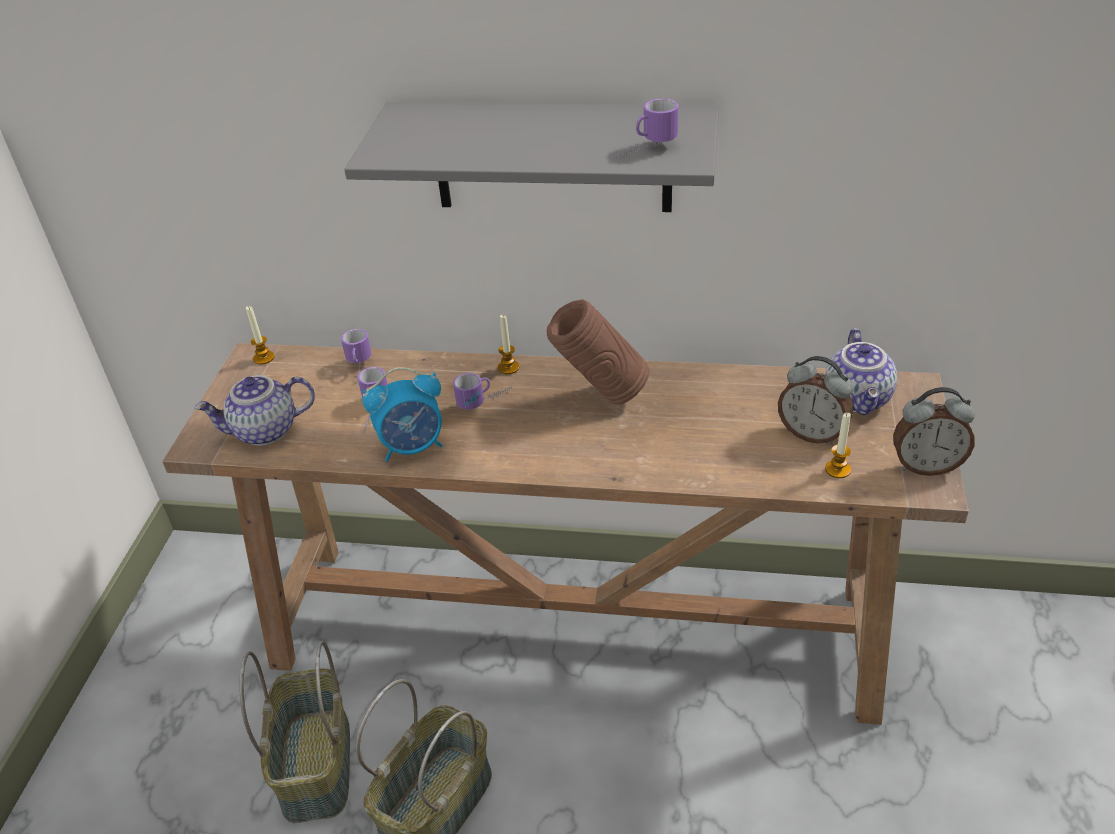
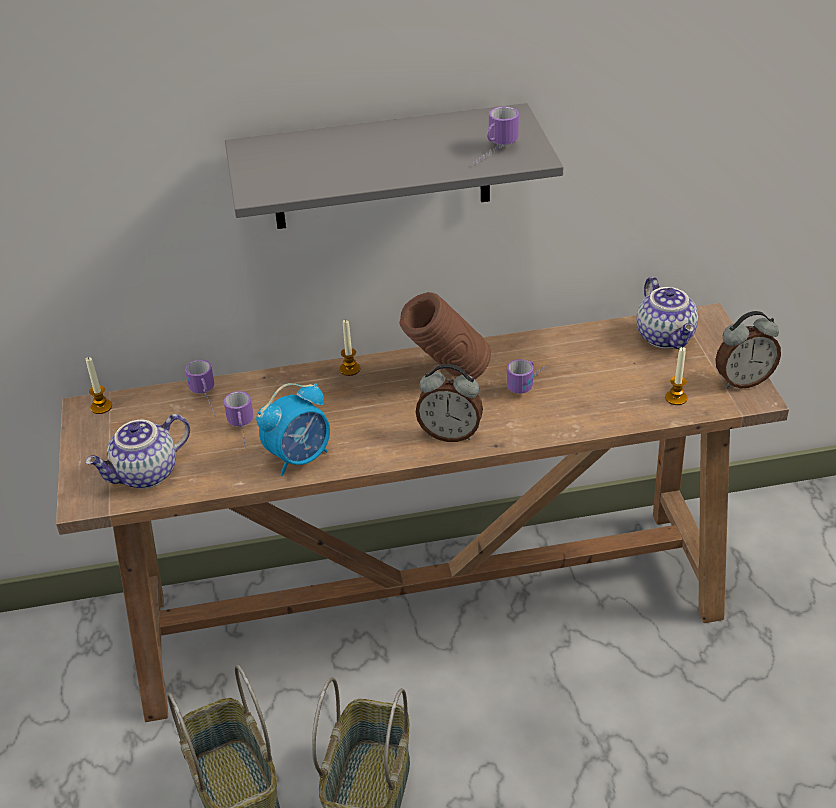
camera: 20 degrees left, 0 degrees up
mug [453,373,512,410] -> mug moved to [507,359,545,394]
alarm clock [778,356,853,445] -> alarm clock moved to [416,364,483,442]

